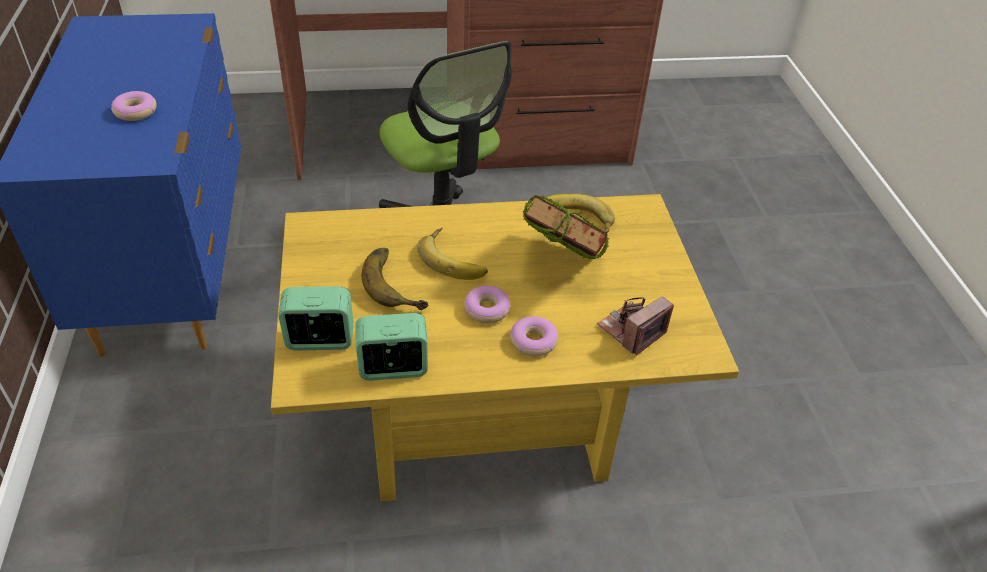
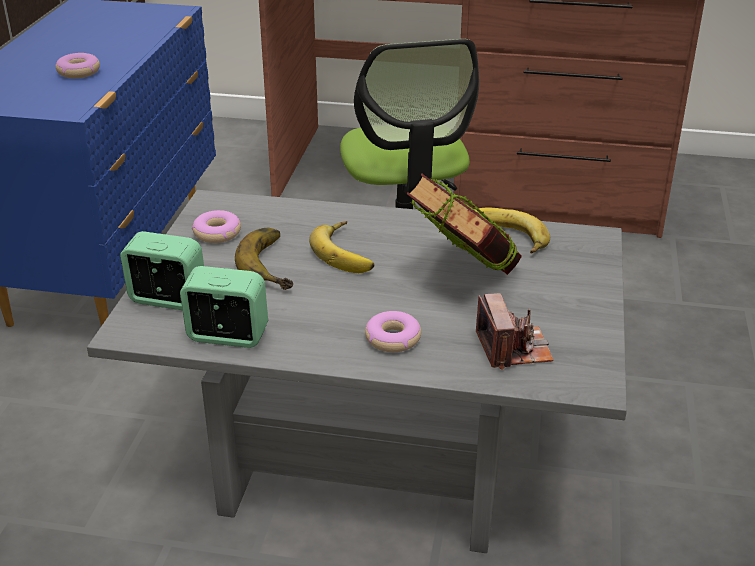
camera: 20 degrees right, 10 degrees down
yellow coffee table [271,194,739,502] -> grey coffee table [87,190,627,553]
donut [464,286,511,323] -> donut moved to [192,210,241,243]
camera [597,297,674,356] -> camera turned 105 degrees clockwise [476,293,554,370]

